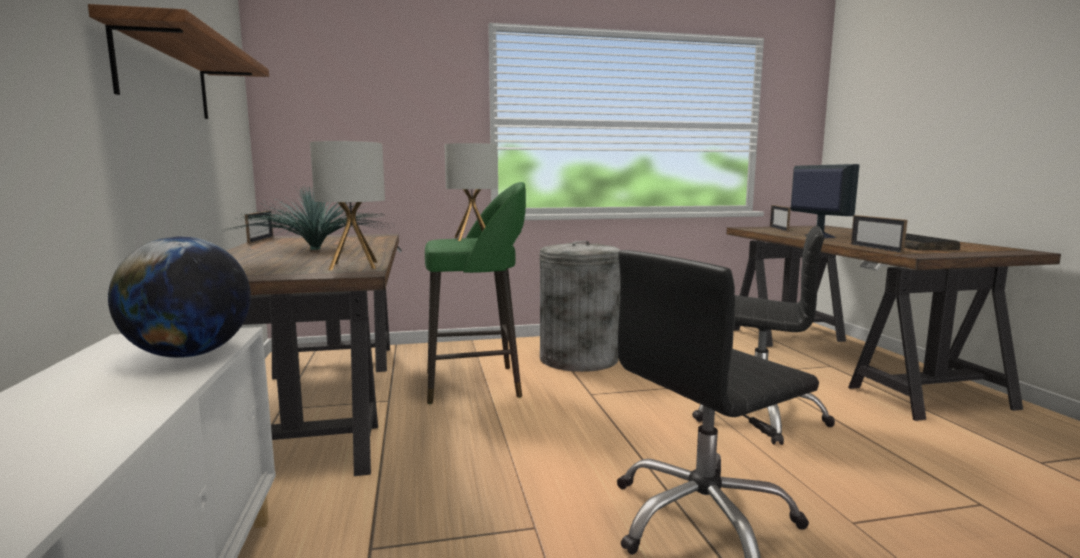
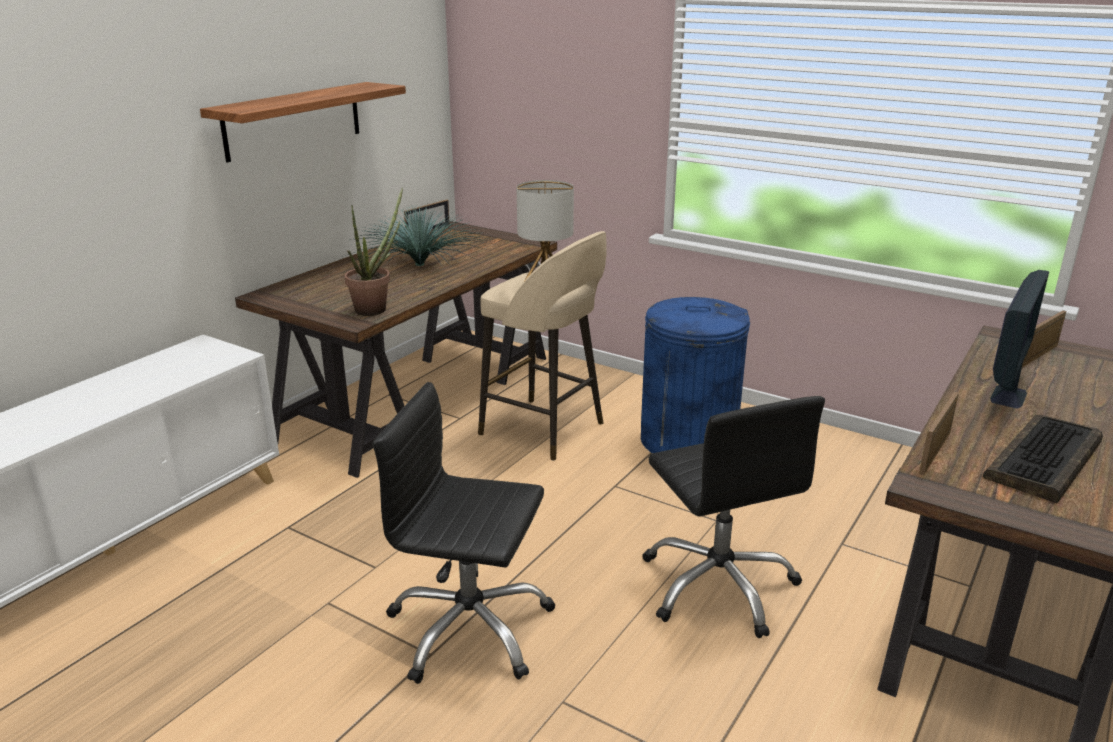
camera: 45 degrees right, 15 degrees up
globe [108,237,251,358] -> none
table lamp [310,141,385,270] -> potted plant [345,188,403,316]
green stool [425,182,526,404] -> beige stool [478,231,607,461]
grey trash can [539,241,620,372] -> blue trash can [641,297,750,454]

